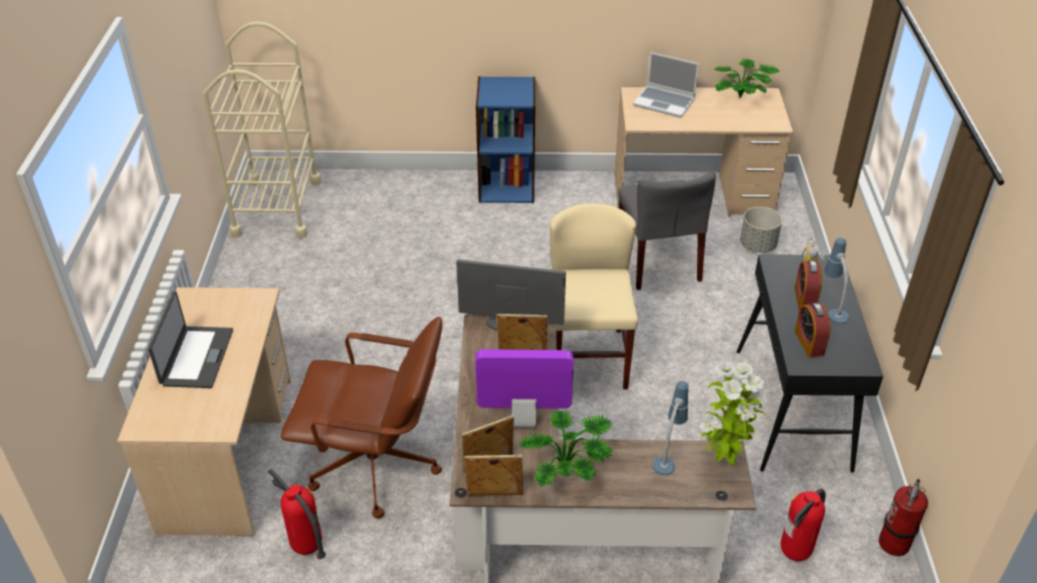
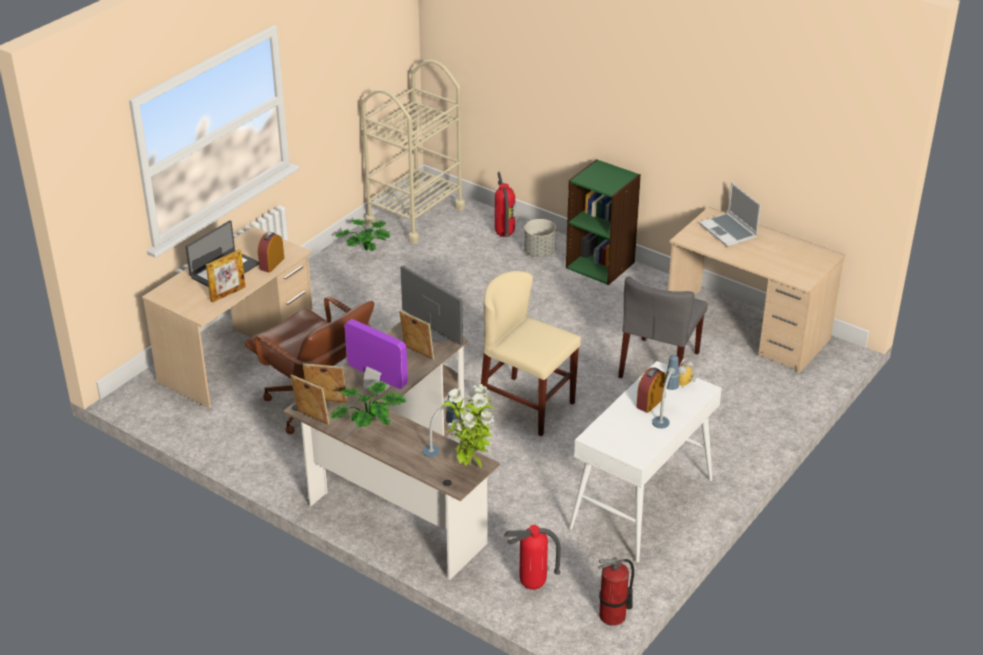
camera: 35 degrees right, 5 degrees down
fire extinguisher [268,468,326,559] -> fire extinguisher moved to [495,172,515,237]
blue bookcase [476,76,536,203] -> green bookcase [566,159,641,285]
beige chair [550,203,638,390] -> beige chair turned 90 degrees counterclockwise [481,271,581,436]
potted plant [715,59,780,98] -> potted plant moved to [336,219,391,251]
black console table [737,254,883,472] -> white console table [569,361,722,563]
grey planter [740,207,782,253] -> grey planter moved to [524,219,556,257]
alarm clock [795,303,830,358] -> alarm clock moved to [258,232,284,273]
none -> picture frame [206,249,246,303]

